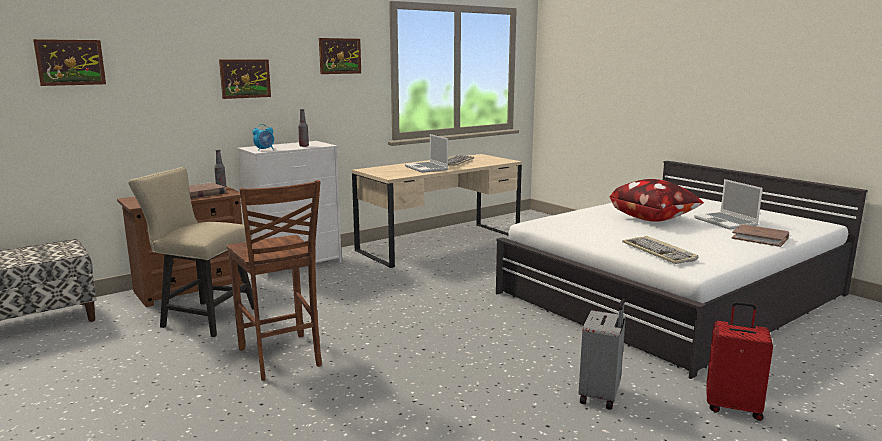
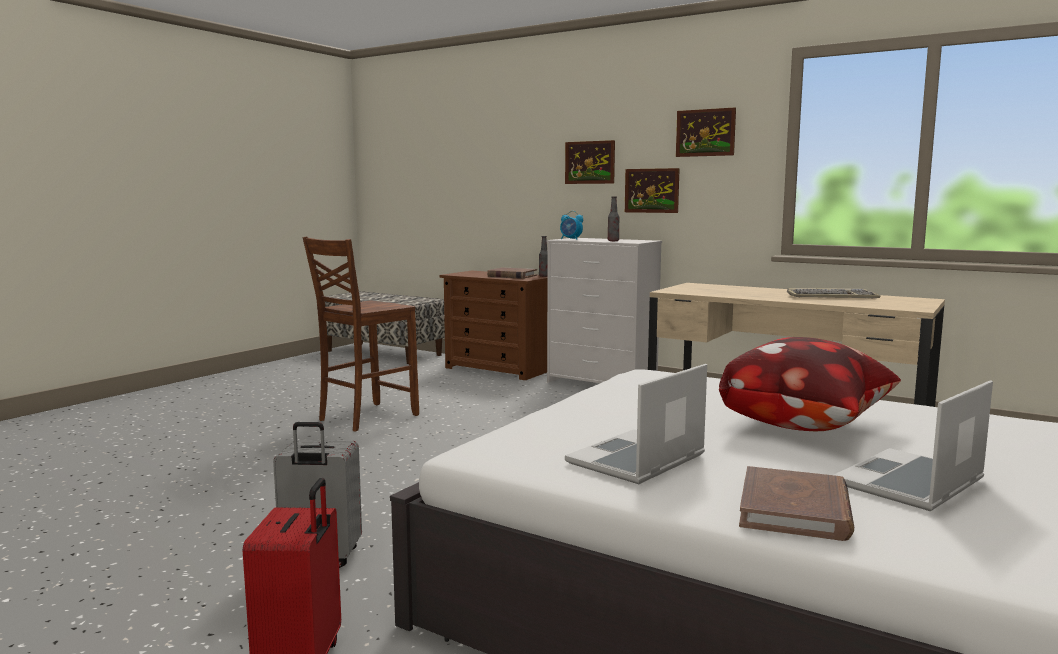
camera: 70 degrees right, 5 degrees down
picture [33,39,106,86] -> picture moved to [625,168,680,213]
beige chair [129,167,254,337] -> none
laptop [405,134,448,173] -> laptop moved to [565,364,707,484]
keyboard [622,236,698,264] -> none

